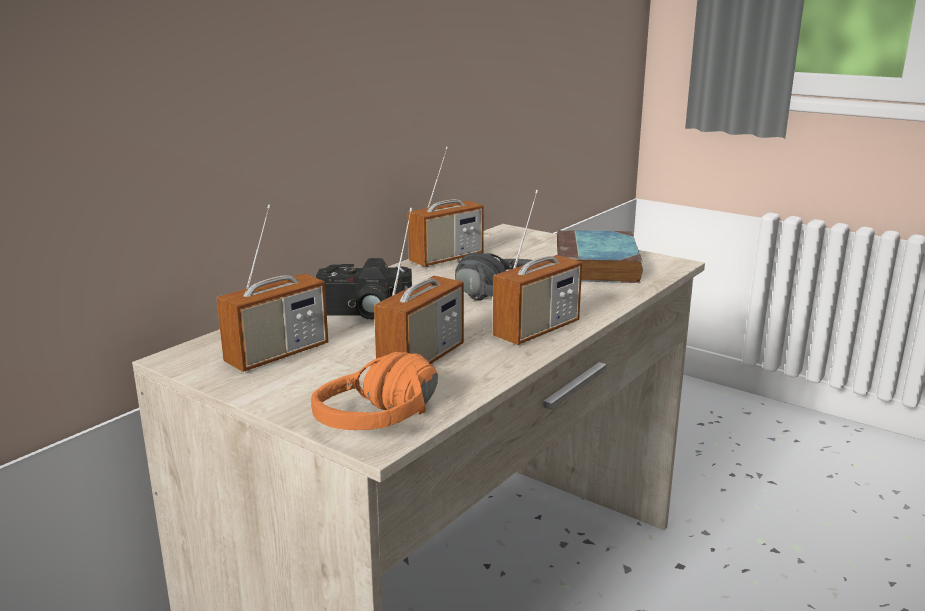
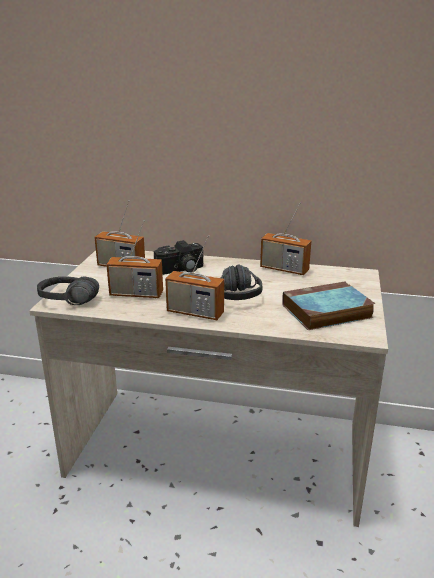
camera: 65 degrees right, 5 degrees up
orange headphones [311,352,438,430] -> black headphones [37,276,99,305]
camera [316,258,412,320] -> camera turned 90 degrees counterclockwise [154,240,203,275]

